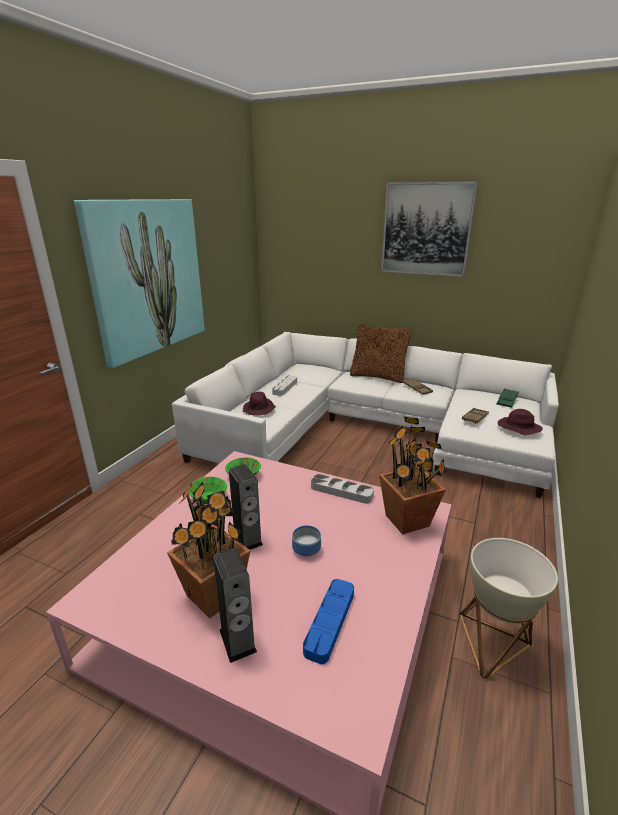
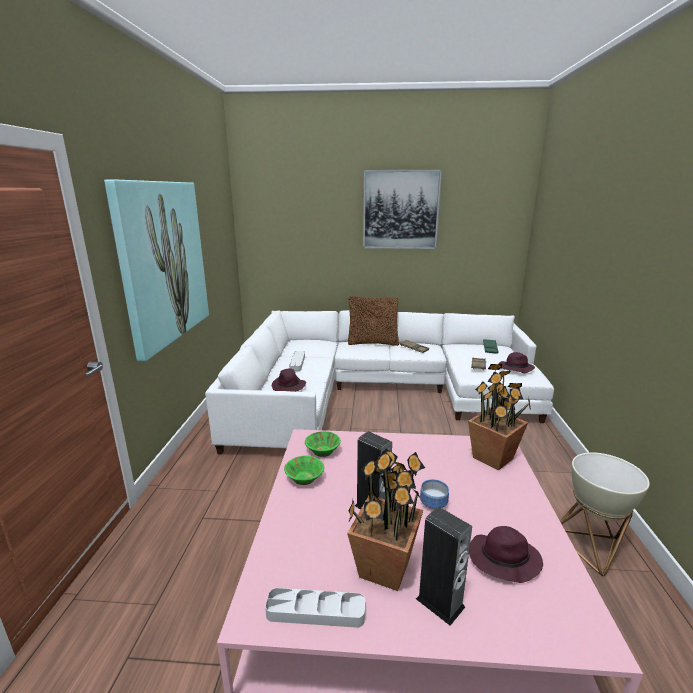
camera: 20 degrees left, 5 degrees down
blue tray [303,579,354,664] -> purple hat [469,526,543,583]
grey tray [311,474,374,504] -> grey tray moved to [265,588,365,628]

